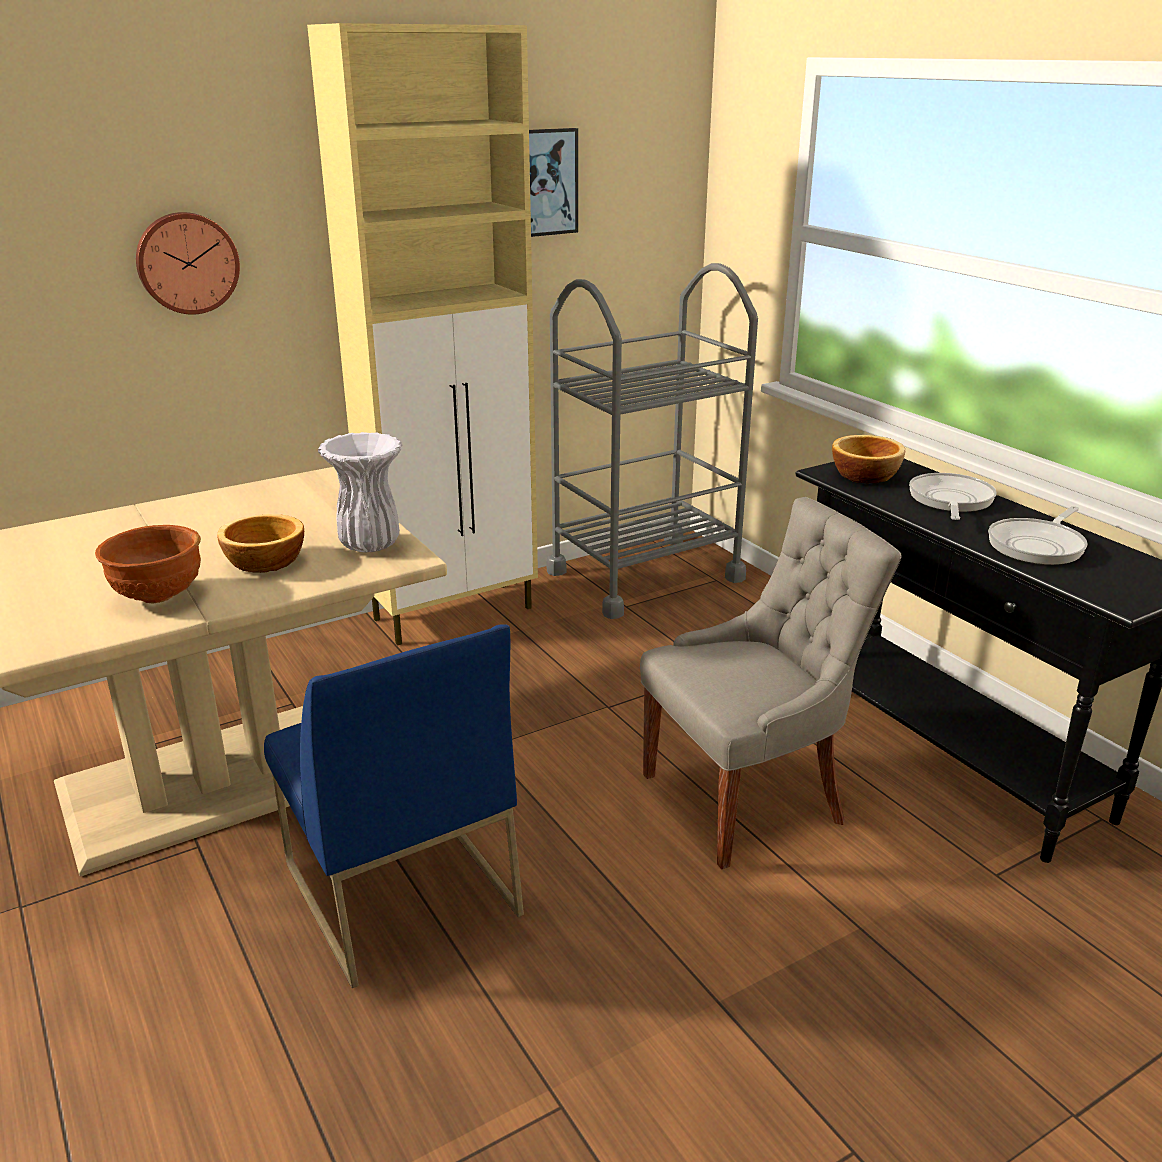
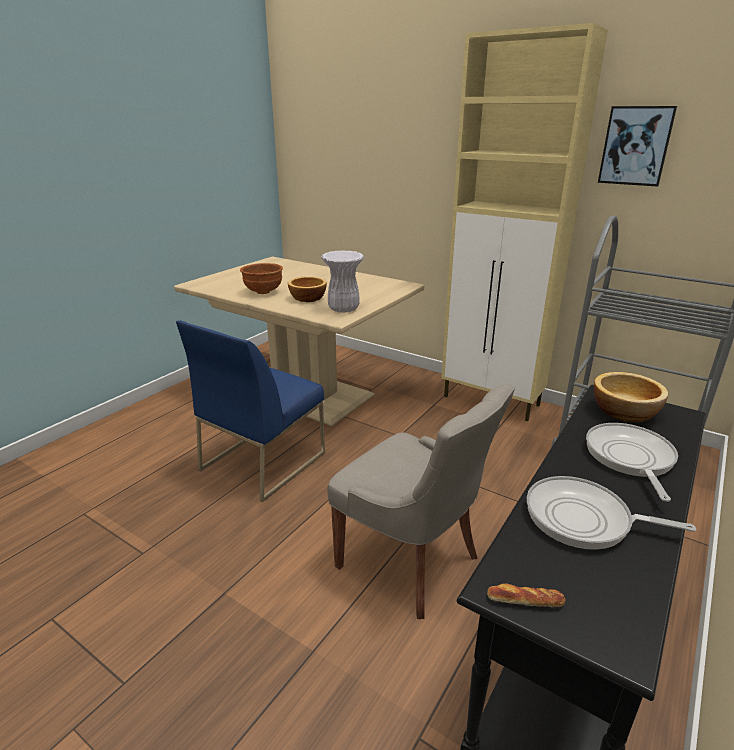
camera: 65 degrees right, 0 degrees up
wall clock [136,212,240,315] -> none
frying pan [909,473,997,520] -> frying pan turned 75 degrees counterclockwise [586,423,678,502]
none -> bread [487,583,566,607]

